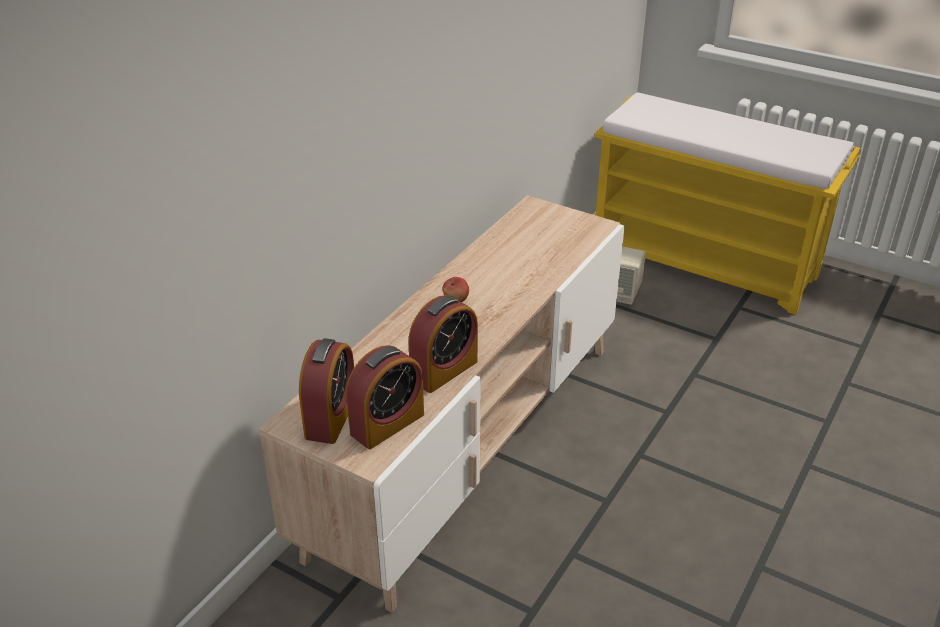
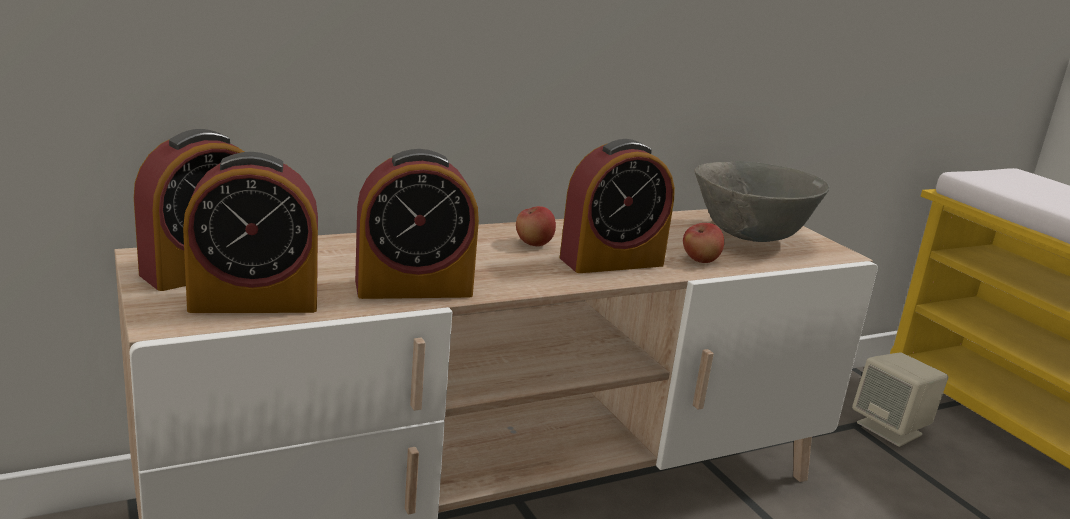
camera: 30 degrees right, 15 degrees down
none -> alarm clock [560,139,675,273]
none -> apple [683,223,724,263]
none -> grey bowl [694,161,830,242]

